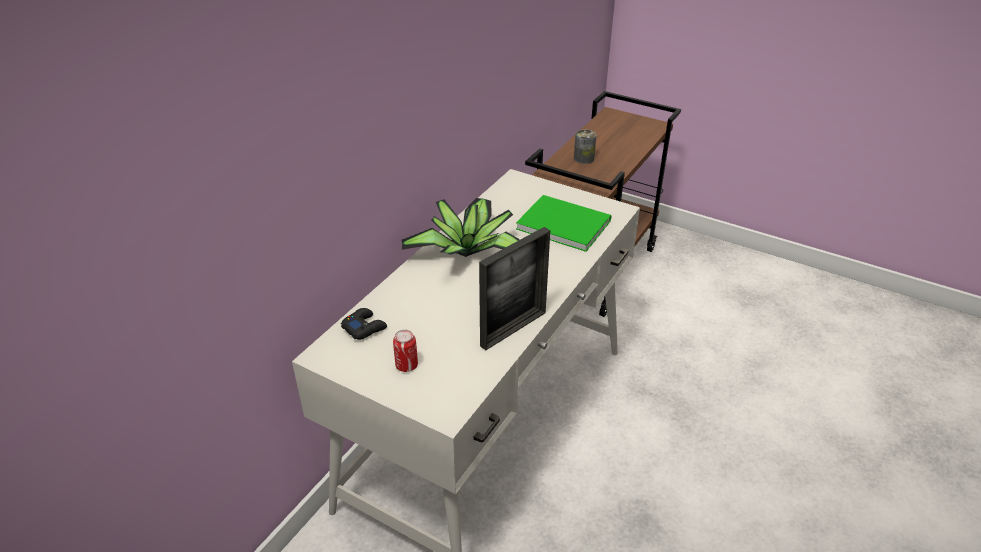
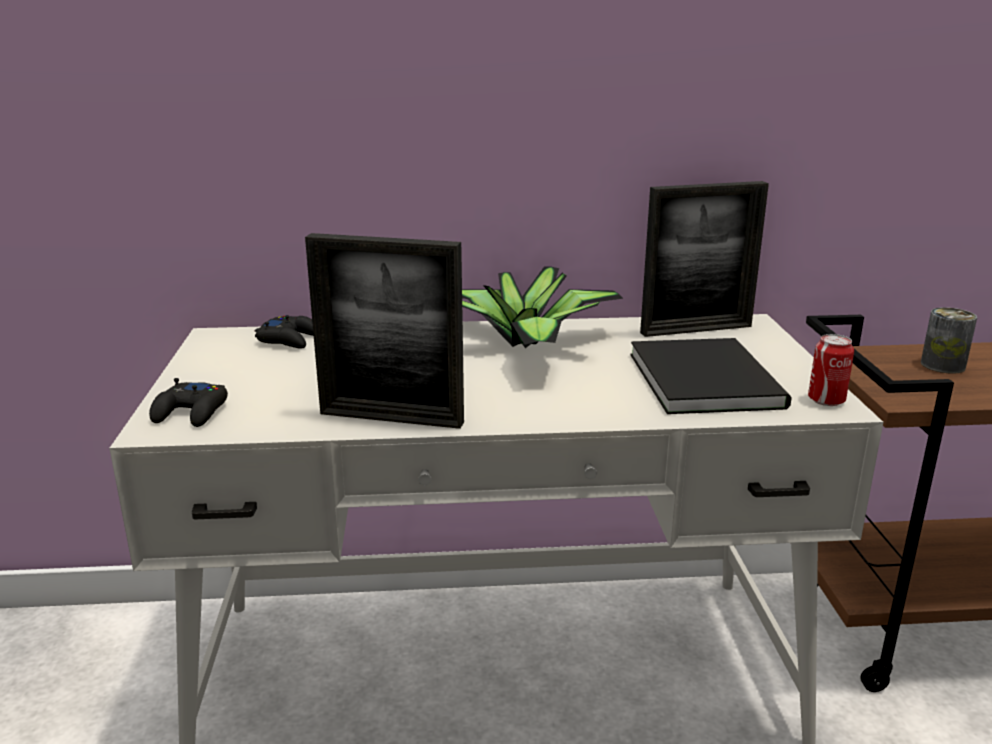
camera: 55 degrees right, 15 degrees down
can [393,329,418,372] -> can moved to [808,334,854,406]
green book [516,195,611,252] -> black book [630,338,792,414]
none -> black game controller [149,378,228,427]
none -> picture frame [640,181,769,337]

